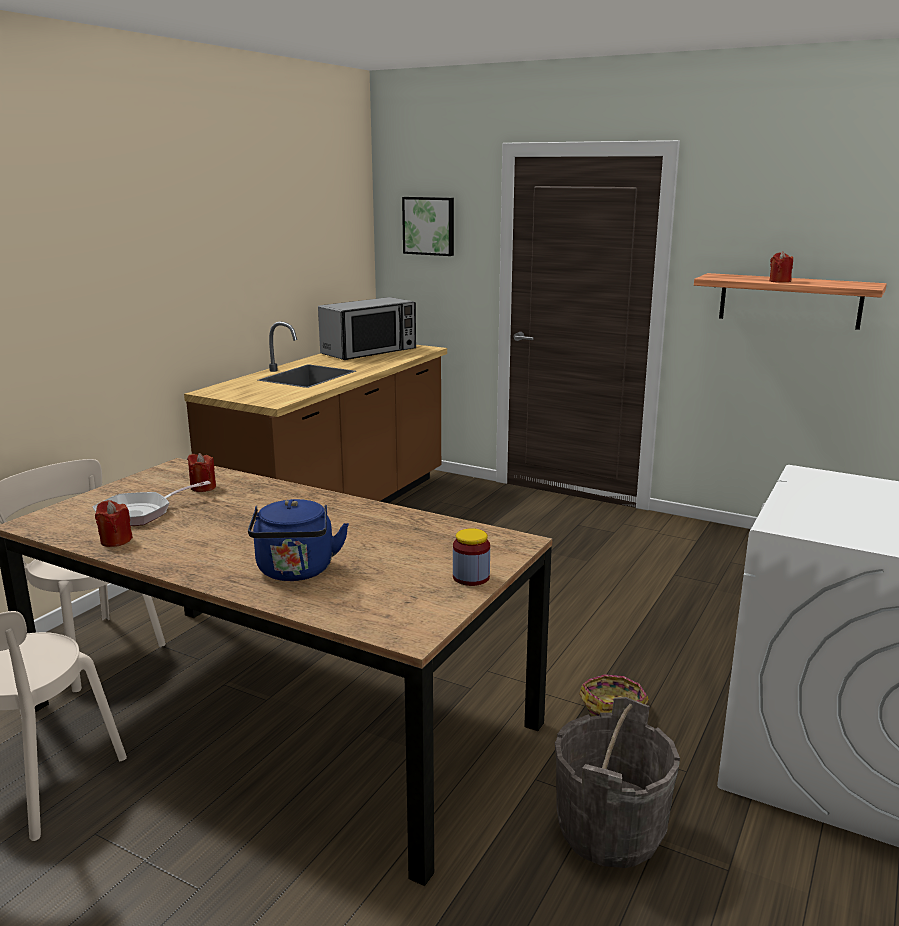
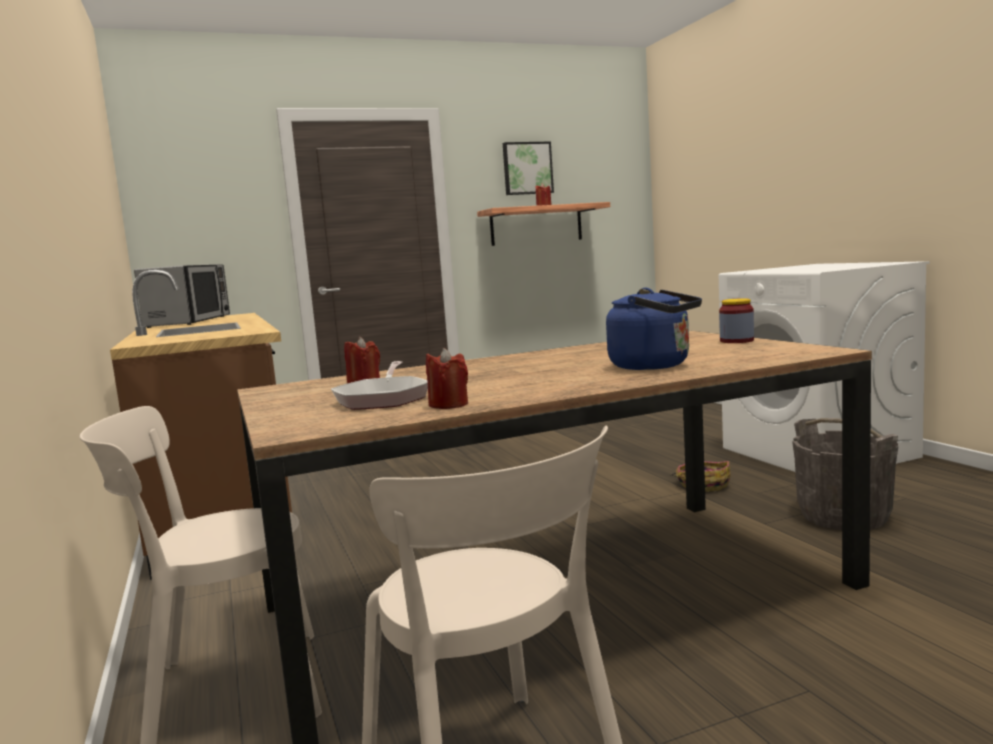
camera: 50 degrees left, 10 degrees down
picture [402,197,454,256] -> picture moved to [503,142,554,195]

